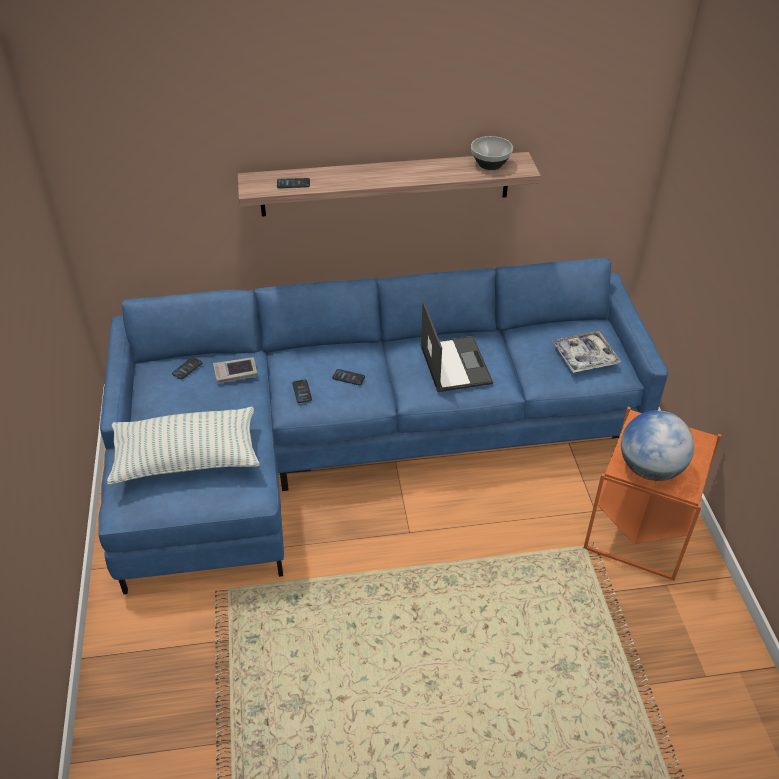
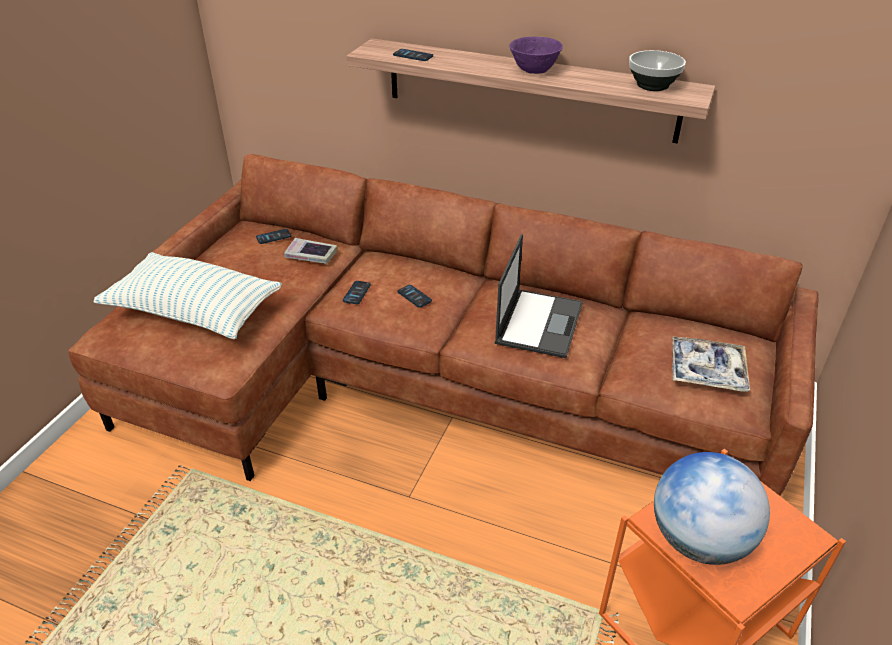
camera: 30 degrees right, 5 degrees down
blue sofa [98,258,668,594] -> brown sofa [68,154,818,496]
none -> purple bowl [509,37,563,74]

